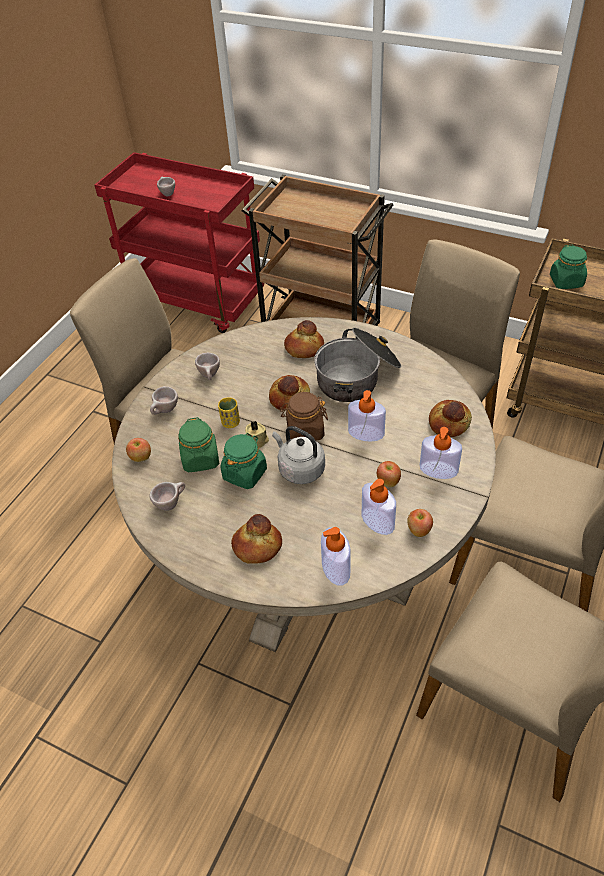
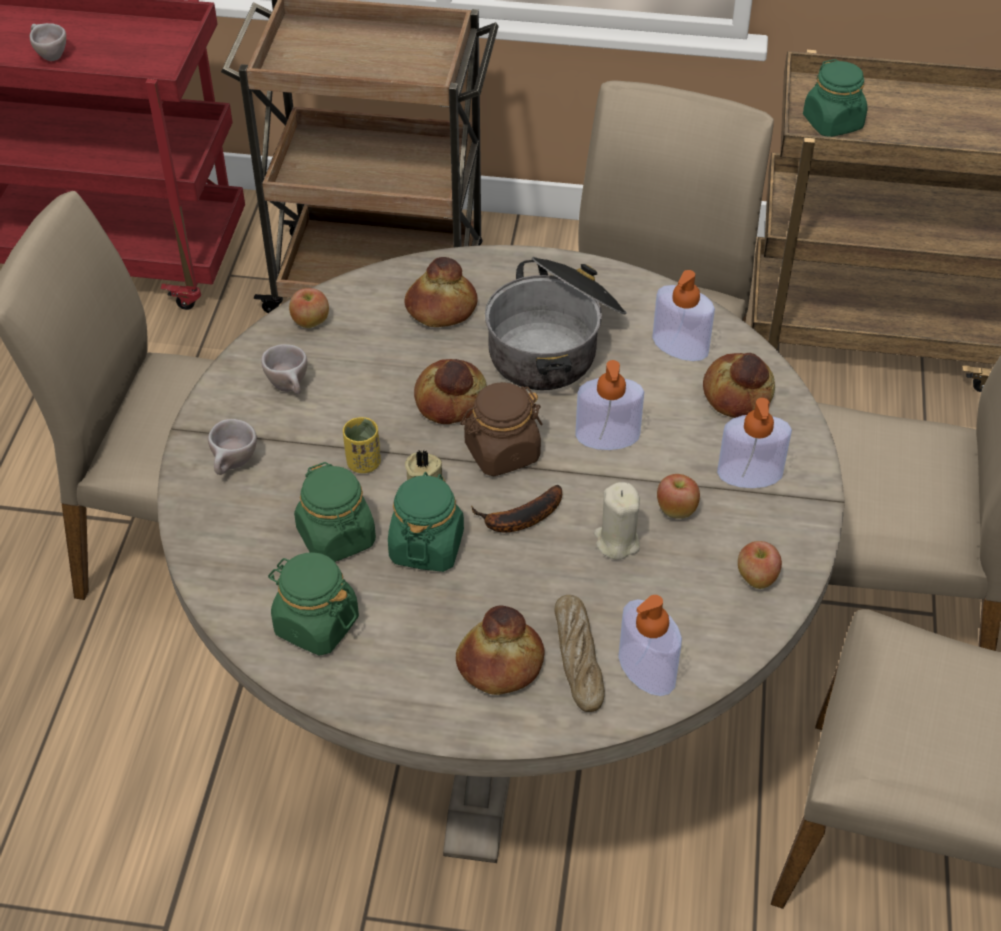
camera: 20 degrees left, 0 degrees up
apple [126,438,151,462] -> apple moved to [289,288,329,328]
beige cup [149,482,185,511] -> green jar [268,552,359,656]
grey kettle [272,426,325,484] -> banana [471,485,562,532]
soap dispenser [362,479,396,535] -> soap dispenser moved to [652,270,715,361]
none -> bread [555,595,605,712]
none -> beige candle [594,482,640,560]

